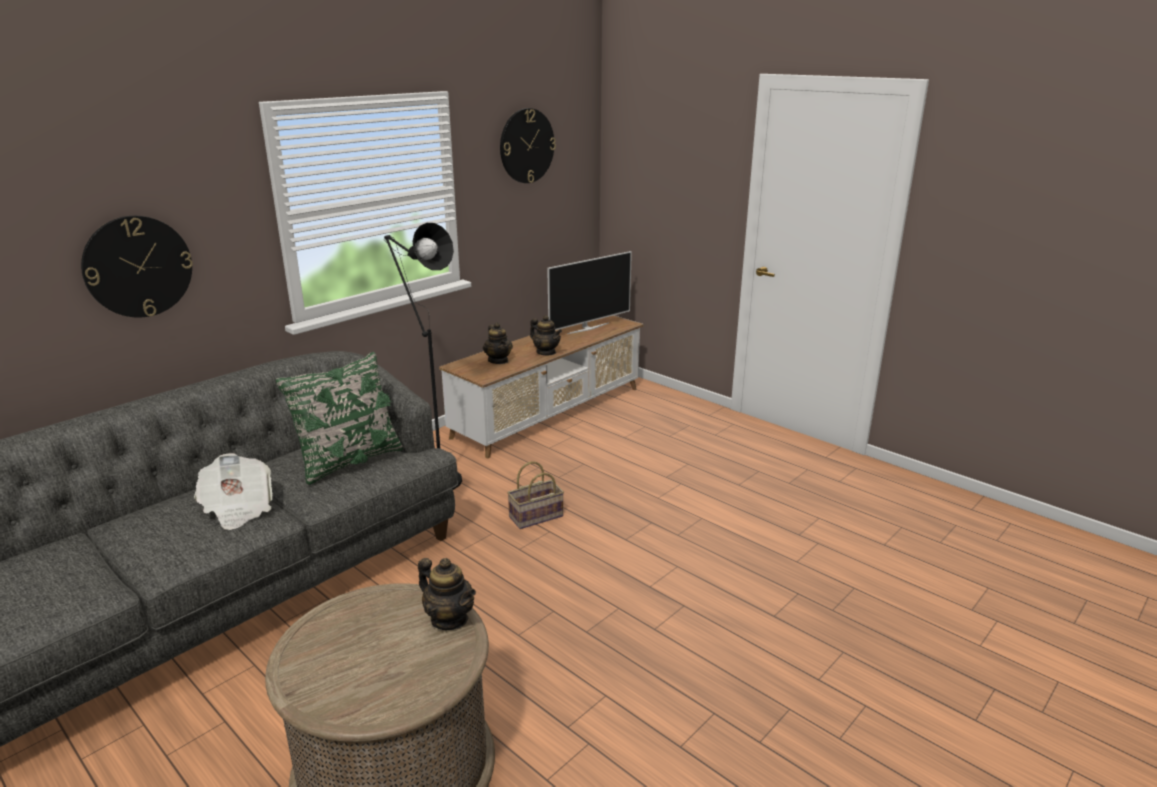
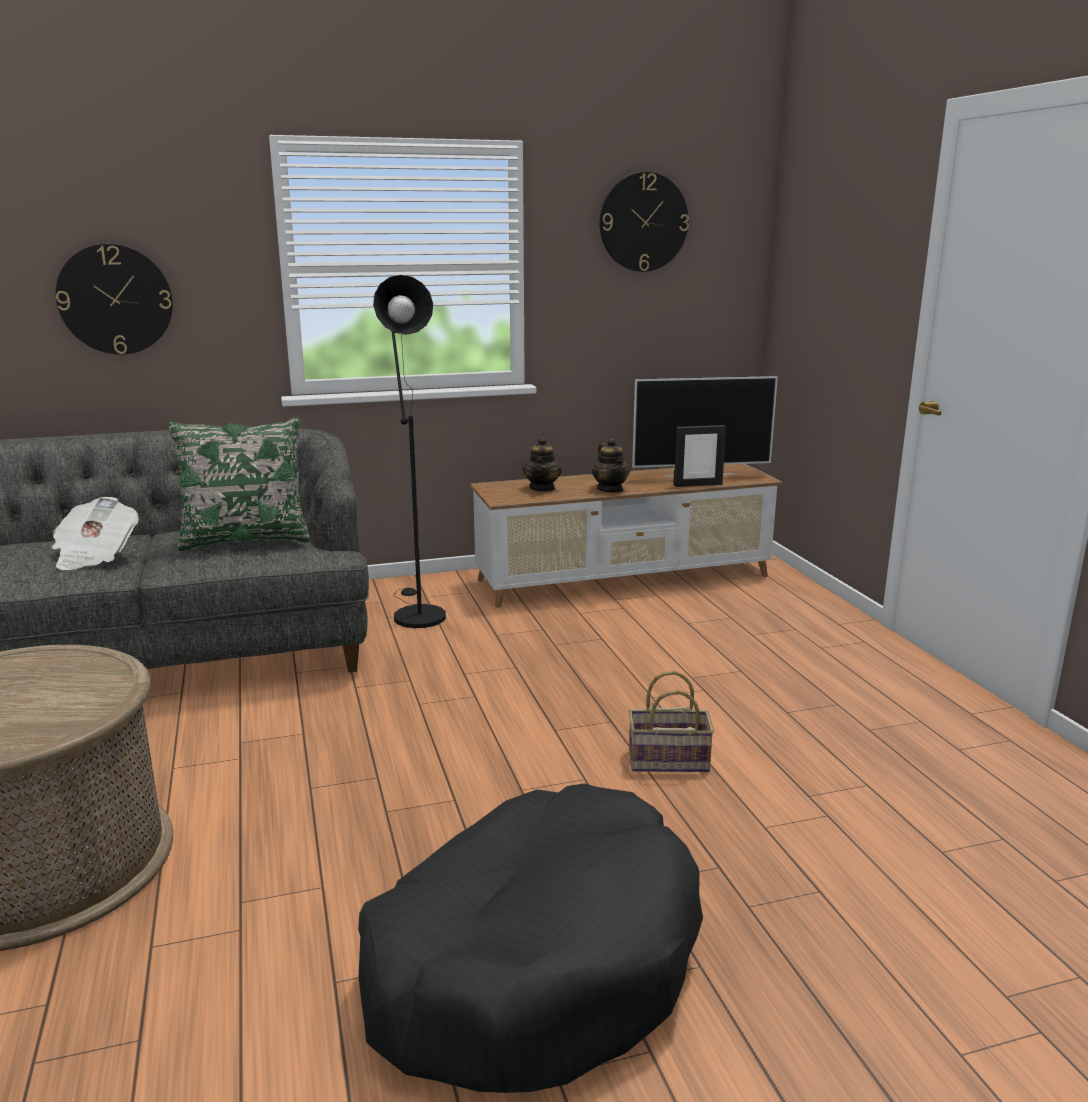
camera: 30 degrees right, 5 degrees down
teapot [418,558,476,630] -> none
basket [507,461,564,529] -> basket moved to [629,671,714,772]
none -> black dog bed [358,783,703,1093]
none -> picture frame [673,425,726,487]

